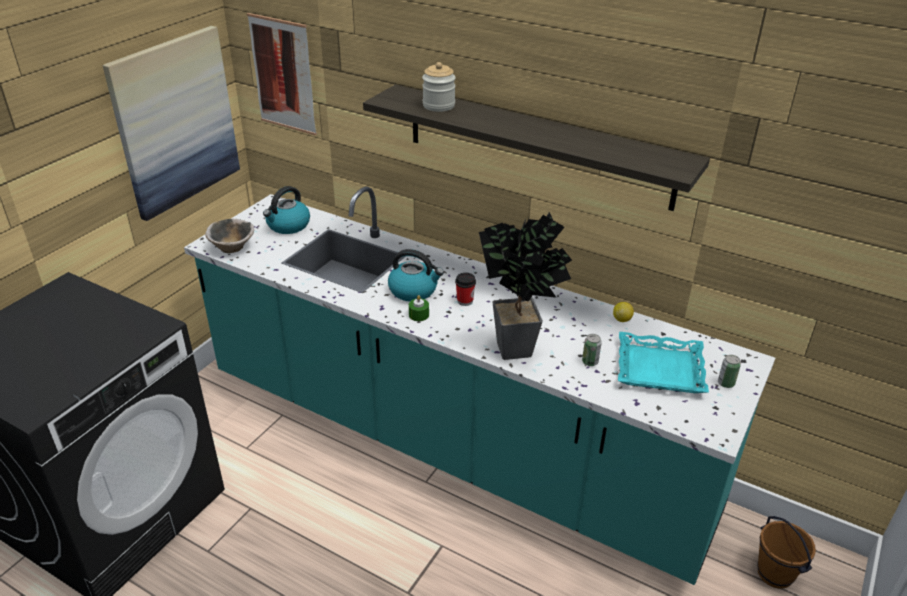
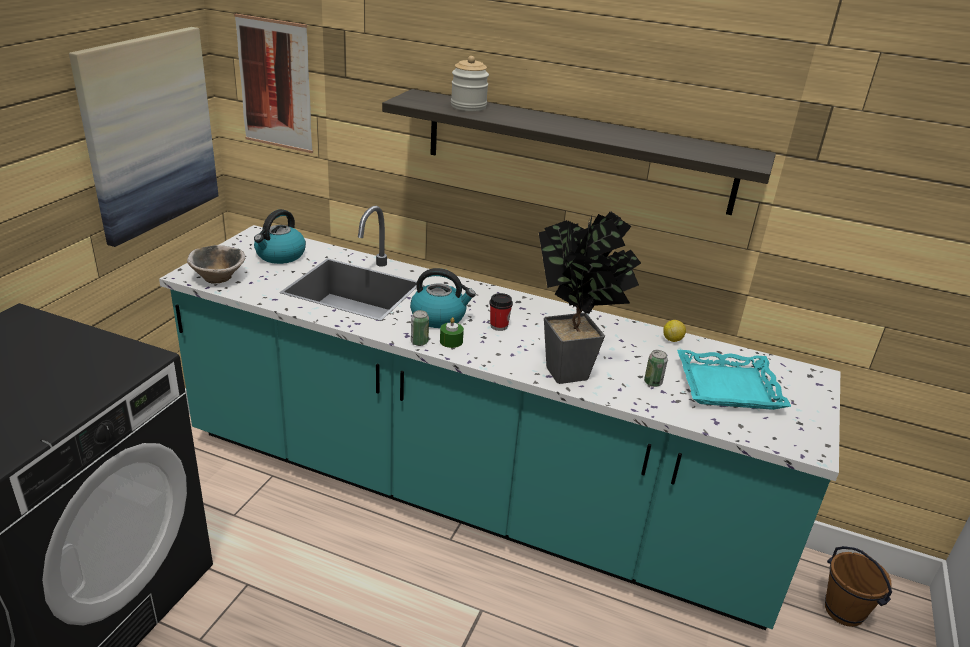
camera: 10 degrees left, 5 degrees down
can [718,355,741,388] -> can moved to [411,310,429,346]

